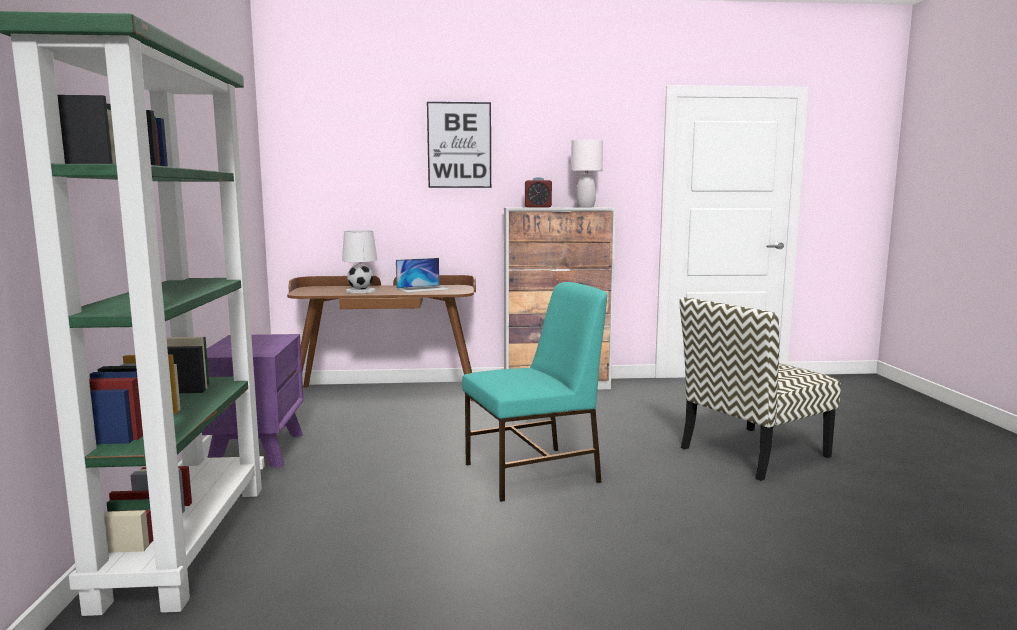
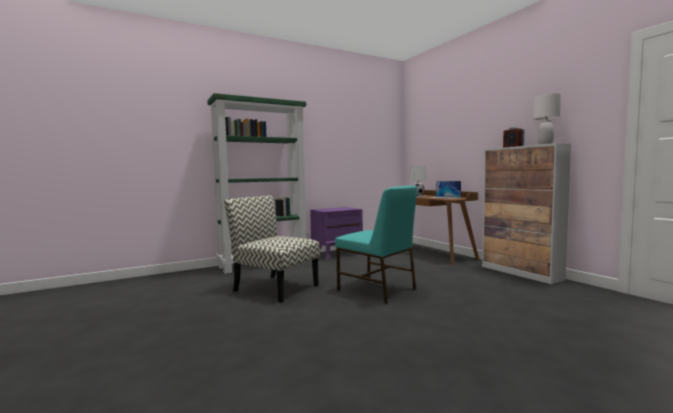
camera: 65 degrees right, 5 degrees down
picture [427,102,491,188] -> none
chair [679,297,841,481] -> chair moved to [224,196,320,303]

